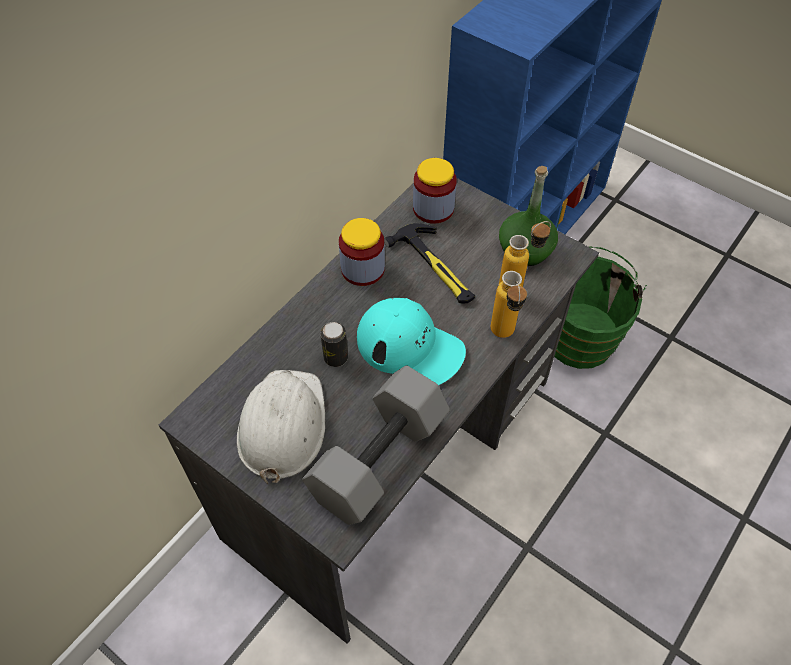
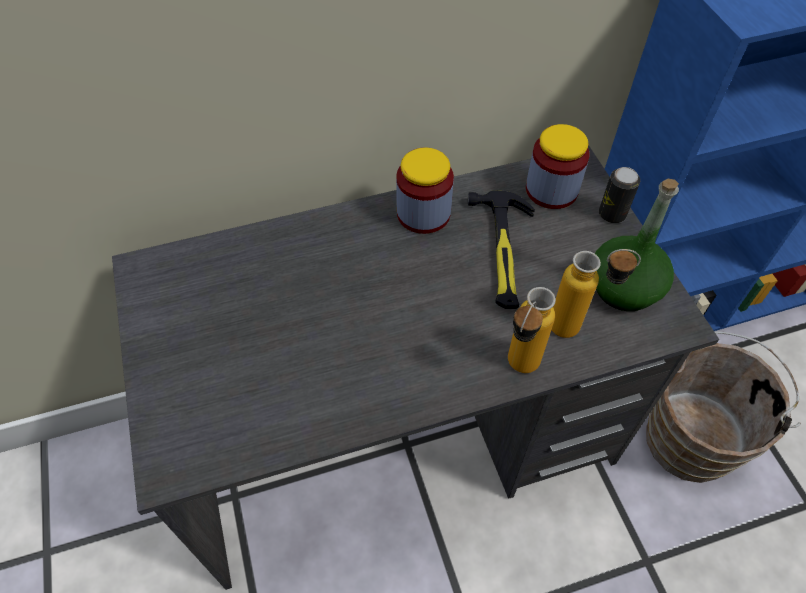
camera: 35 degrees right, 0 degrees up
white hard hat [237,370,325,484] -> none
grey dumbbell [302,366,450,525] -> none
can [320,322,348,367] -> can moved to [599,167,640,223]
turquoise cap [357,298,466,385] -> none
green bucket [554,246,647,369] -> brown bucket [646,331,801,483]

